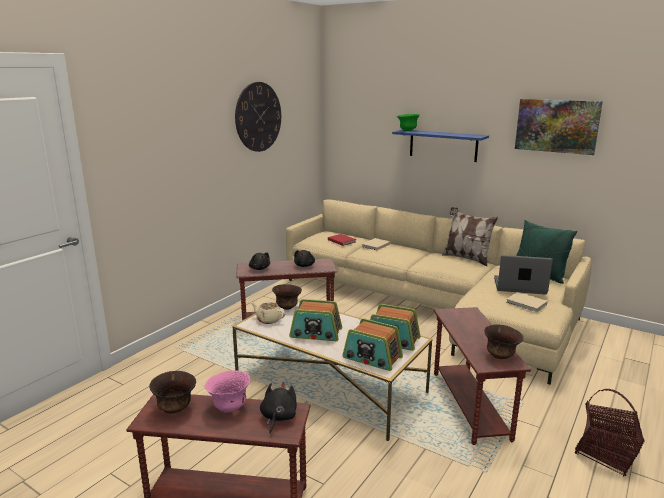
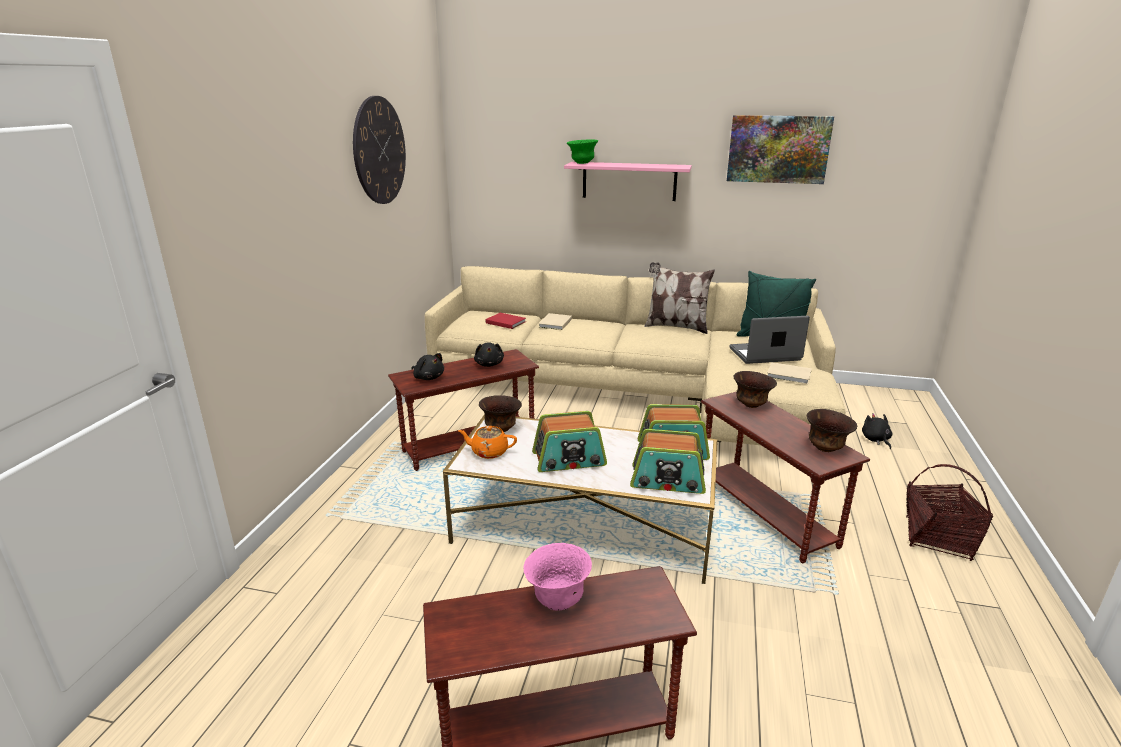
camera: 20 degrees left, 5 degrees up
brown bowl [149,371,196,413] -> brown bowl moved to [733,371,777,408]
beige teapot [251,302,286,324] -> orange teapot [458,426,517,459]
black plush toy [260,382,297,434] -> black plush toy moved to [862,413,892,449]
blue shelf [392,130,489,162] -> pink shelf [564,162,692,201]

